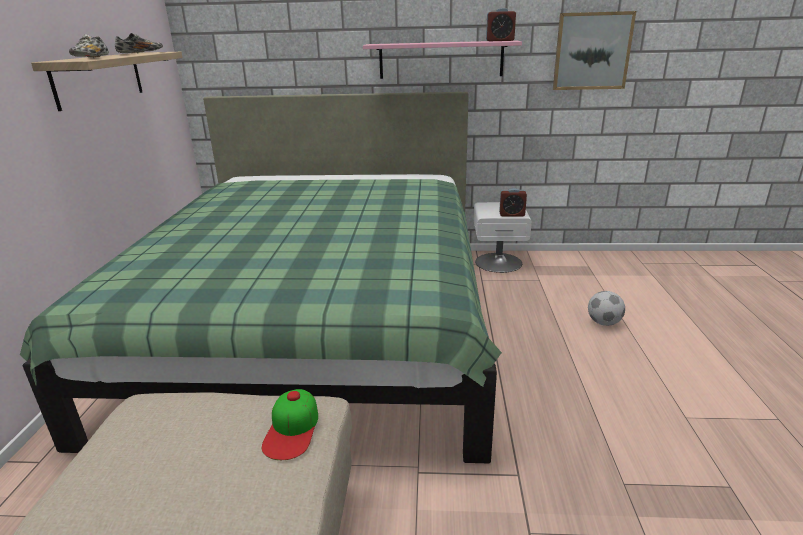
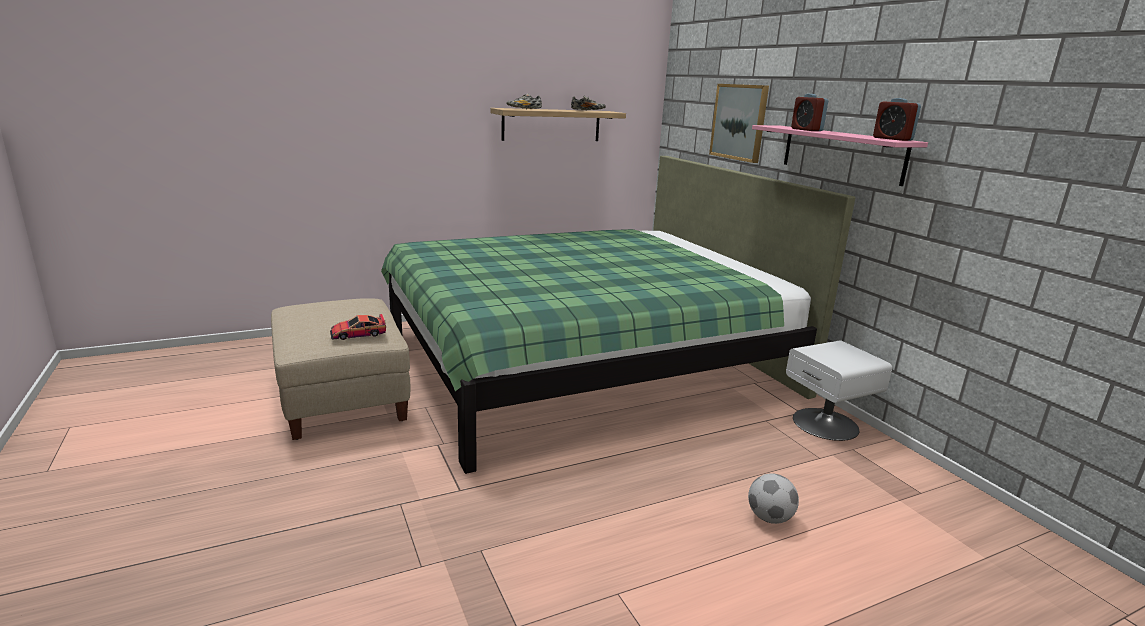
camera: 60 degrees right, 5 degrees down
cap [262,389,318,460] -> toy car [330,314,386,340]
alarm clock [499,188,527,217] -> alarm clock moved to [791,94,828,131]
picture [553,11,636,90] -> picture moved to [709,84,769,163]

